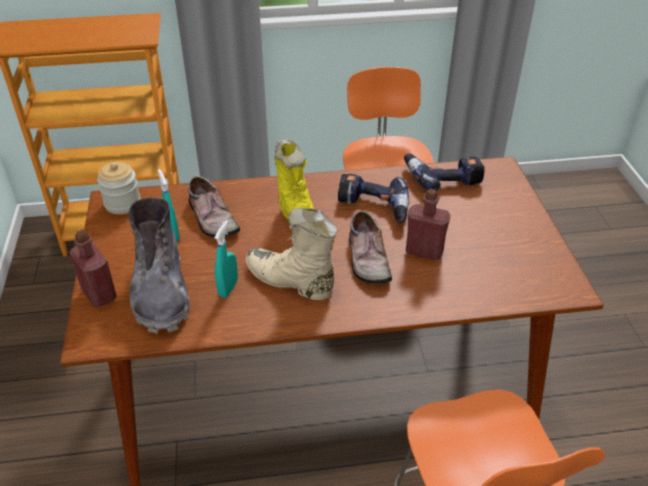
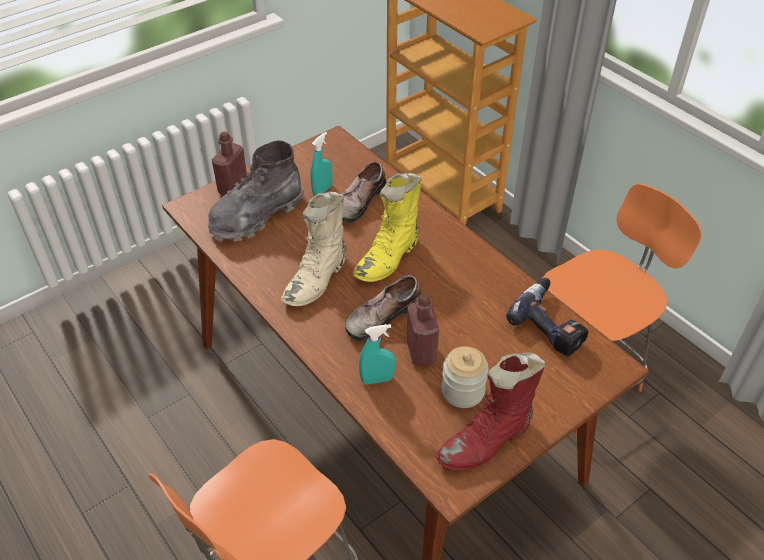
camera: 60 degrees right, 5 degrees up
jar [97,162,141,214] -> jar moved to [441,346,489,408]
turquoise spray bottle [214,220,238,298] -> turquoise spray bottle moved to [359,324,396,385]
beige boot [246,208,338,300] -> beige boot turned 150 degrees counterclockwise [281,191,346,306]
power drill [338,174,409,223] -> none
none -> red boot [435,352,546,471]

